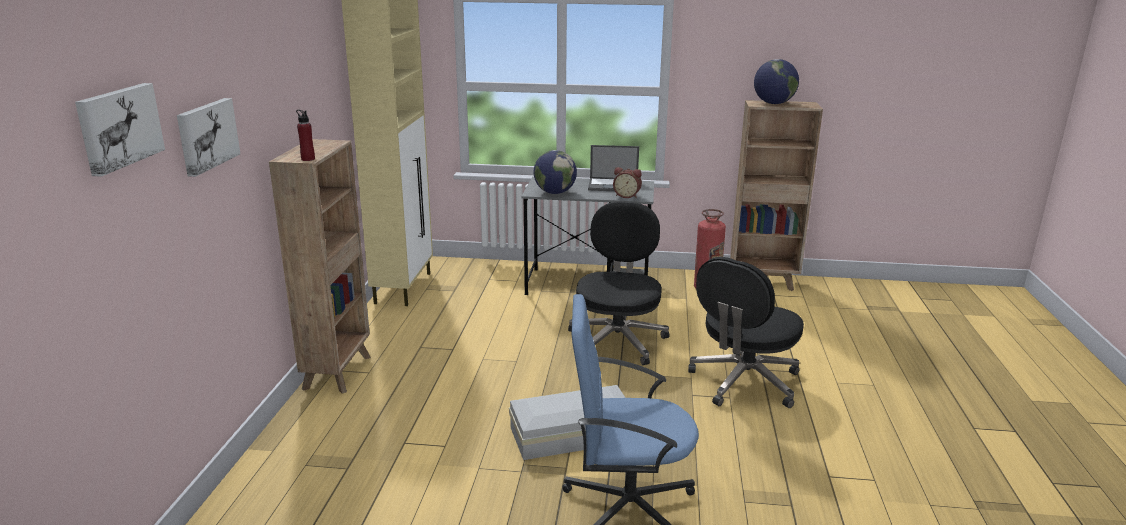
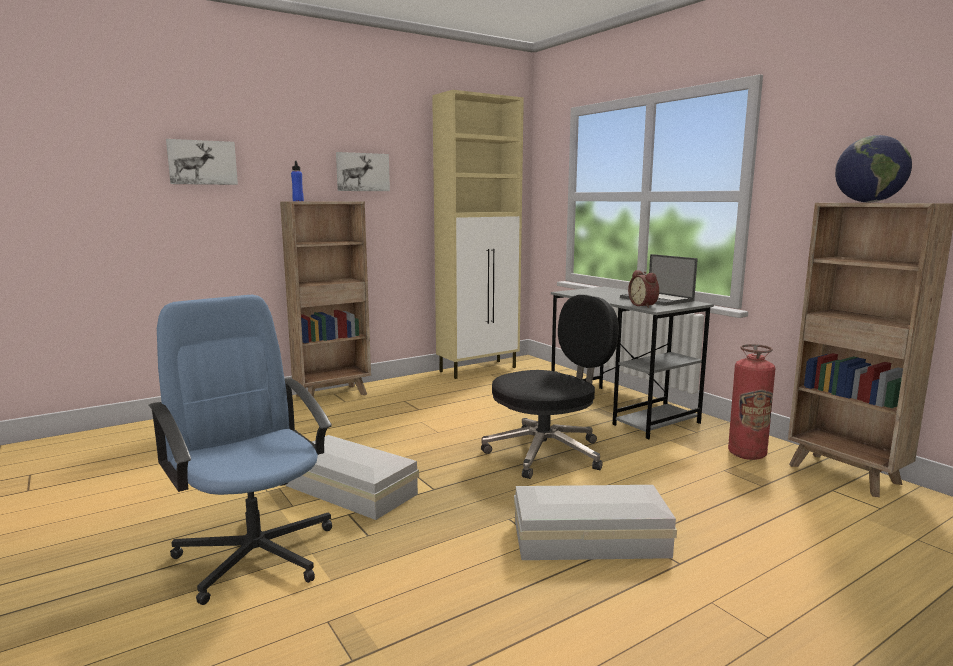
camera: 50 degrees right, 10 degrees down
picture [75,83,165,177] -> picture moved to [336,152,390,191]
red bottle [296,110,315,161] -> blue bottle [291,161,304,201]
globe [534,150,577,194] -> none
black office chair [688,257,804,408] -> white storage box [514,485,677,560]

